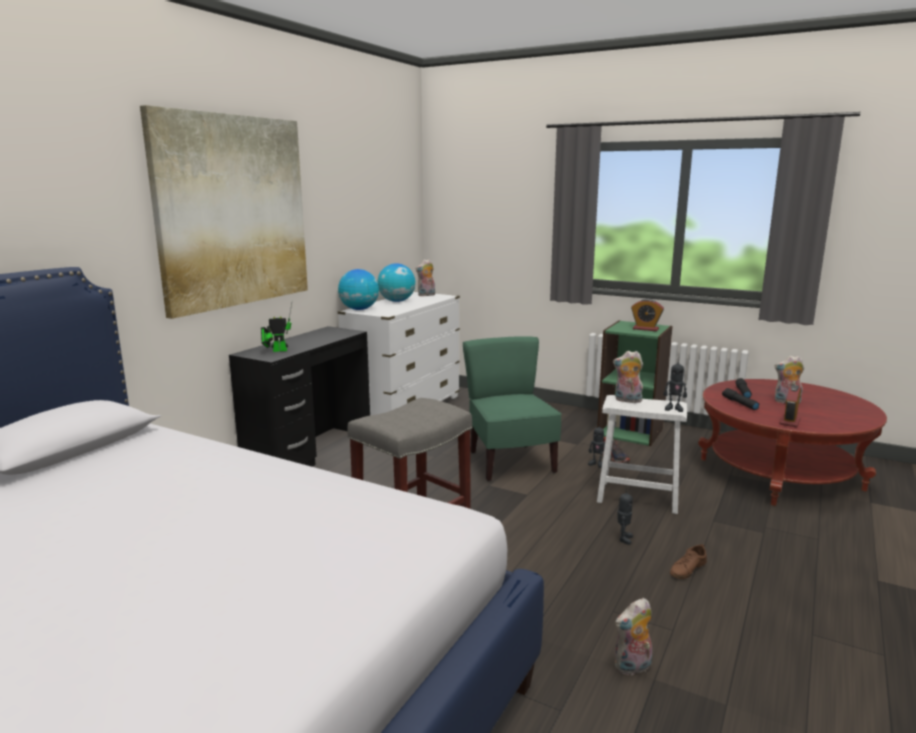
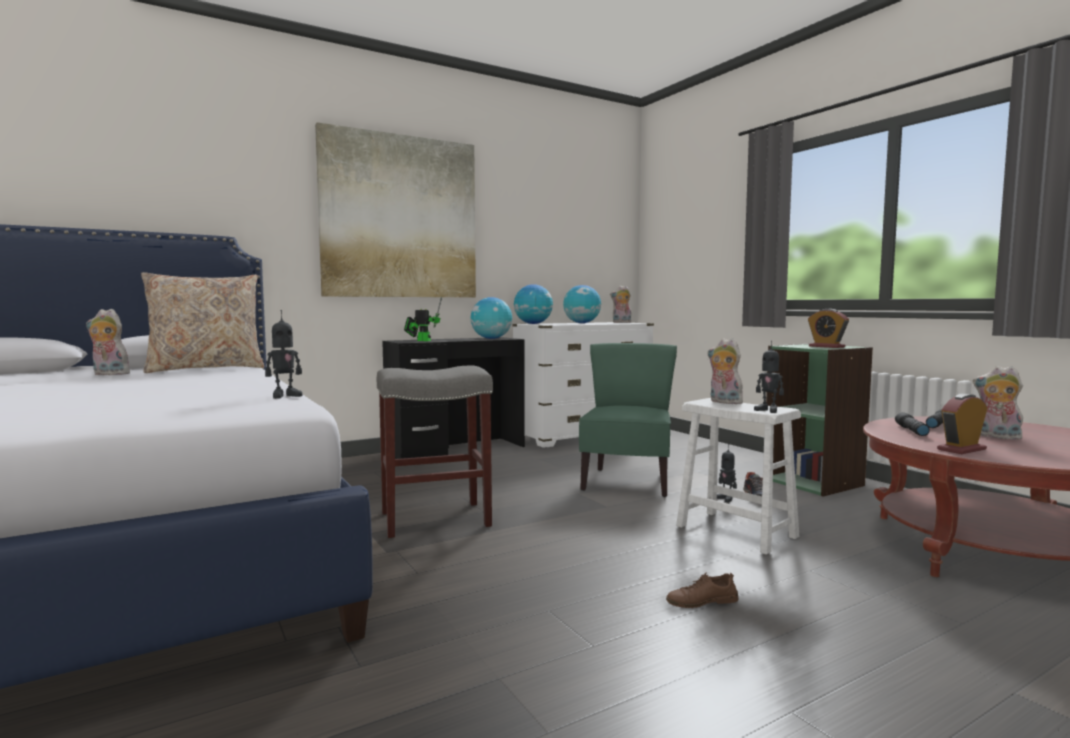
camera: 30 degrees right, 10 degrees down
plush toy [615,598,652,675] -> plush toy moved to [86,309,133,375]
toy robot [617,492,633,545] -> toy robot moved to [265,310,302,399]
none -> beige pillow [141,272,265,373]
none -> globe [471,297,512,339]

